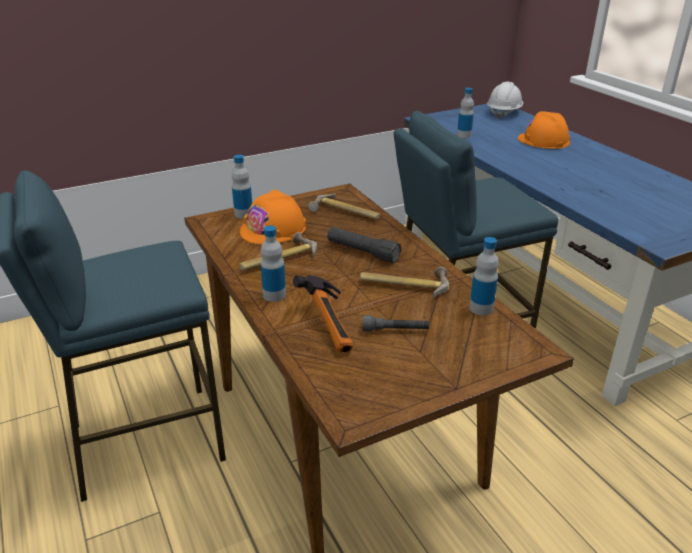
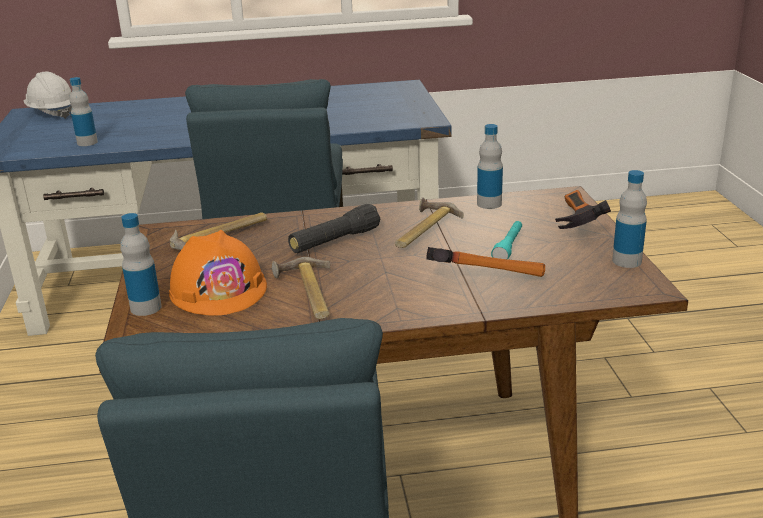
camera: 70 degrees left, 5 degrees down
bottle [261,225,286,302] -> bottle moved to [612,170,647,268]
grey flashlight [362,315,429,332] -> turquoise flashlight [491,221,522,259]
orange hard hat [518,111,570,149] -> none
none -> hammer [555,190,611,229]

